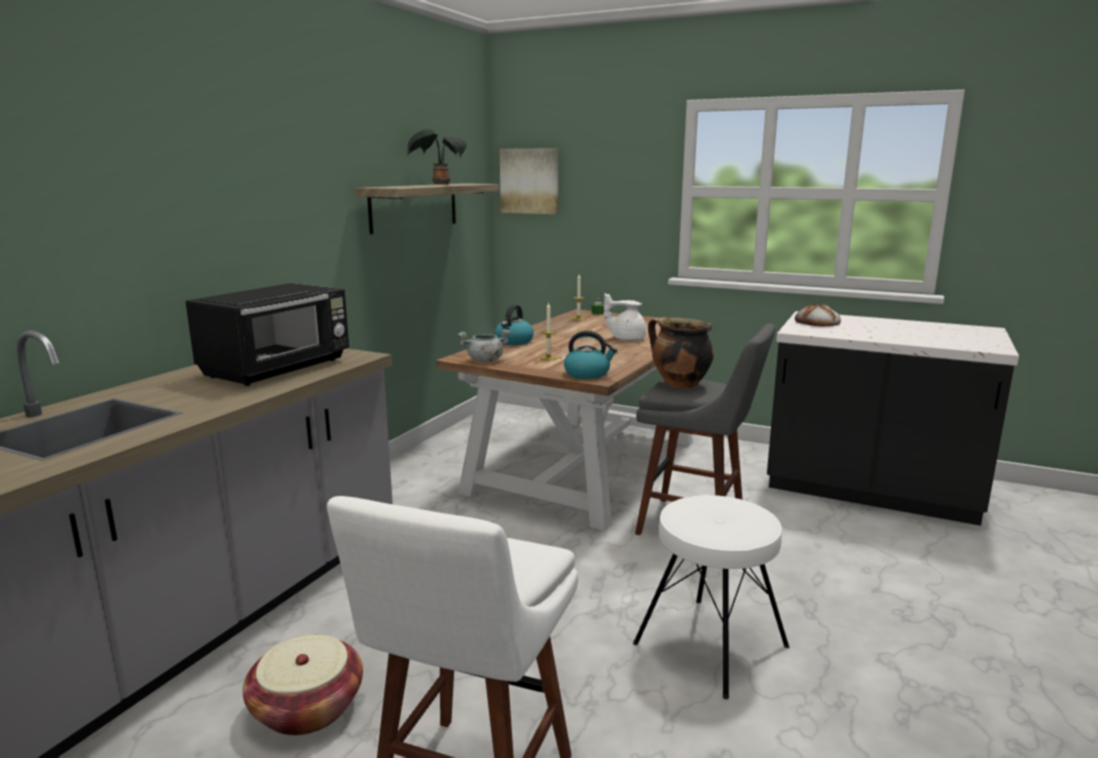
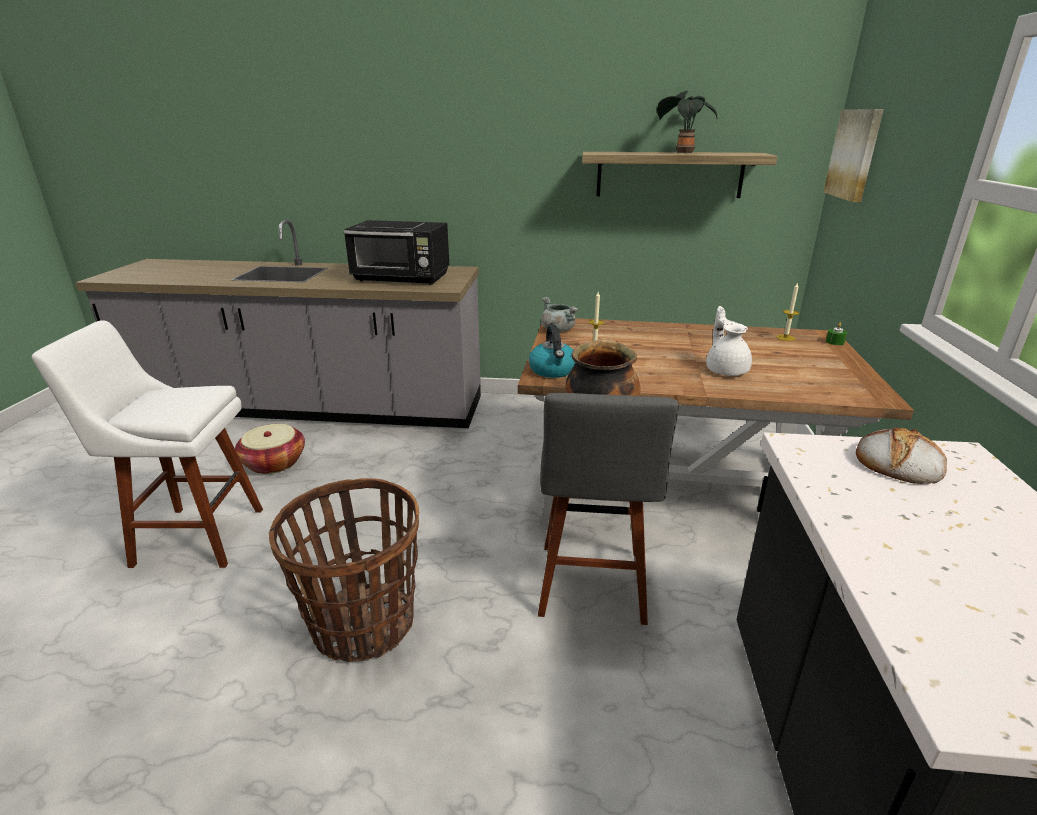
camera: 70 degrees right, 10 degrees up
kettle [495,305,534,345] -> none
white stool [633,495,789,699] -> basket [269,478,419,662]

